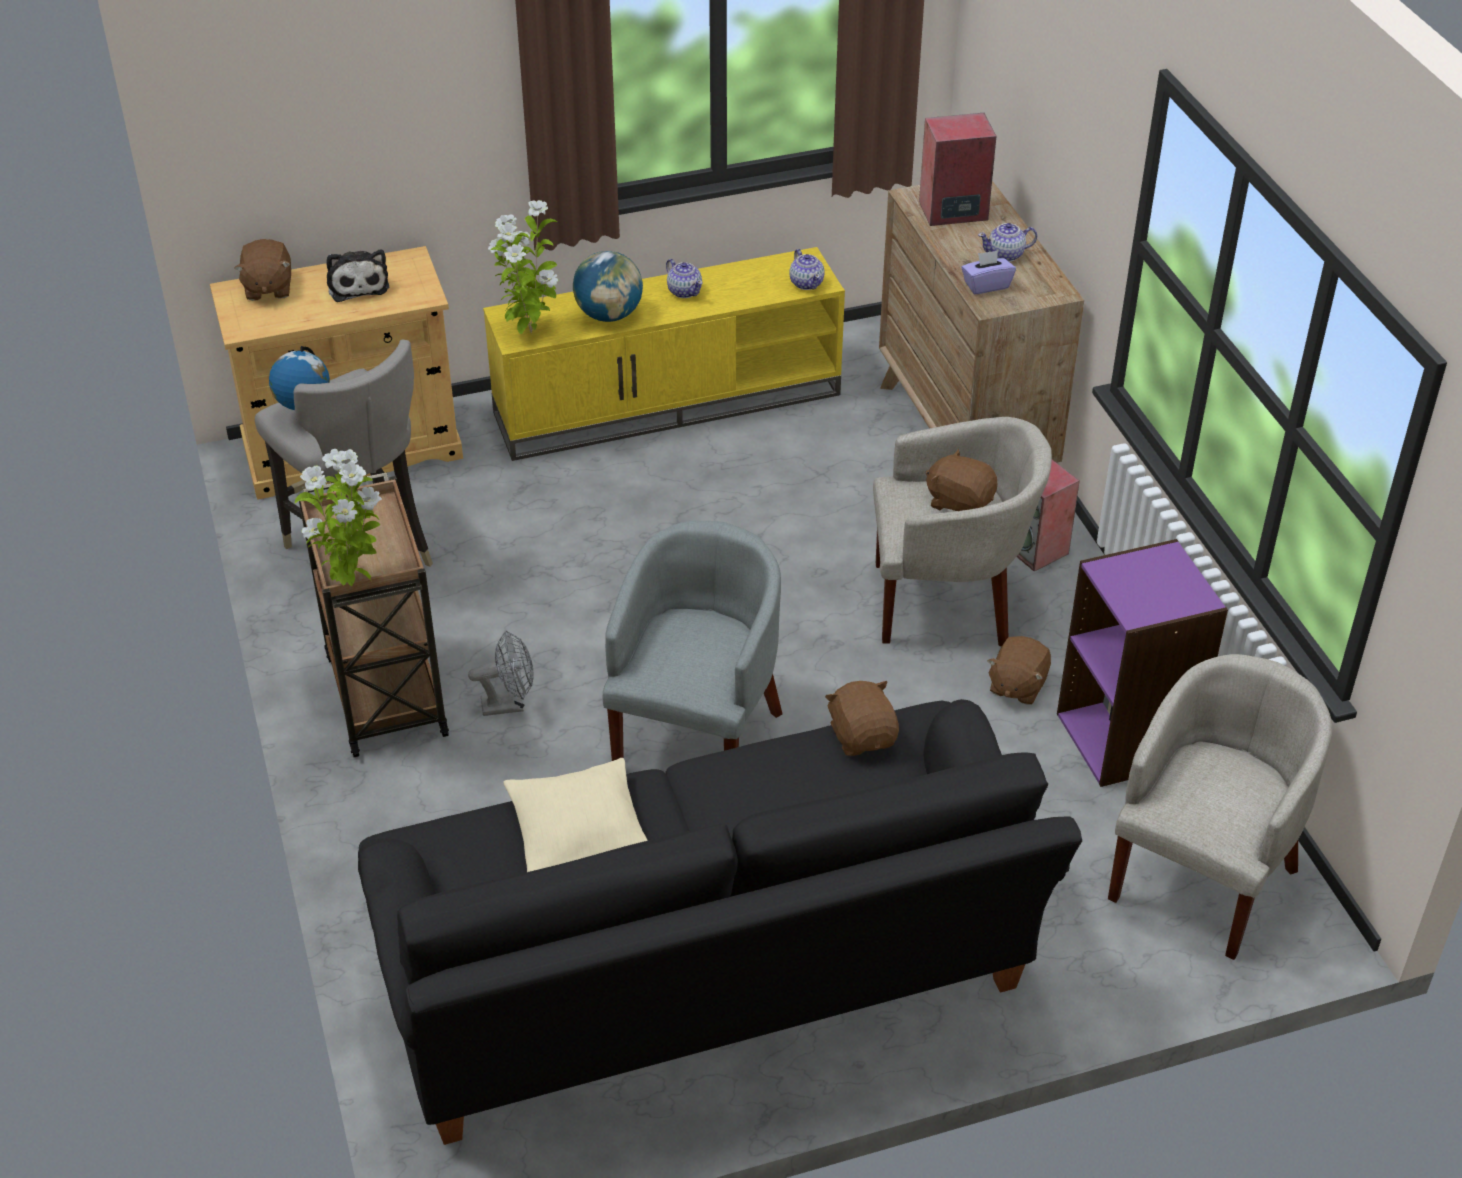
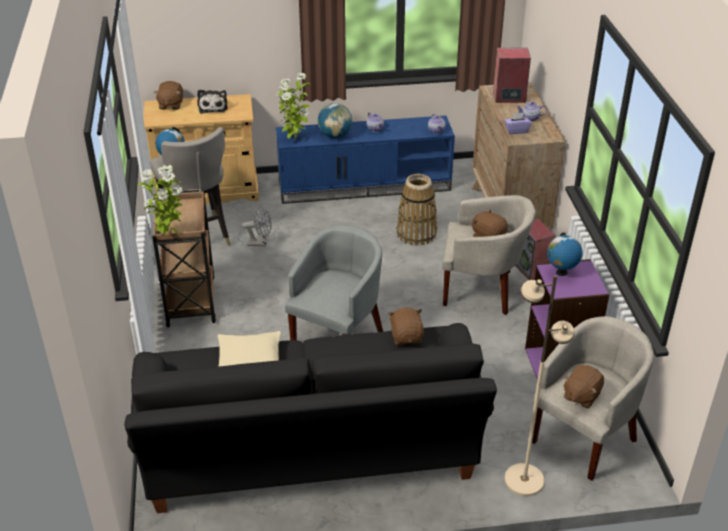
camera: 10 degrees right, 5 degrees down
grey fan [468,630,534,716] -> grey fan moved to [242,207,272,246]
yellow tv stand [483,247,845,461] -> blue tv stand [276,115,455,204]
brown plush toy [987,636,1051,705] -> brown plush toy moved to [563,365,604,408]
none -> basket [397,174,437,246]
none -> beige floor lamp [505,275,574,496]
none -> globe [547,232,583,276]

